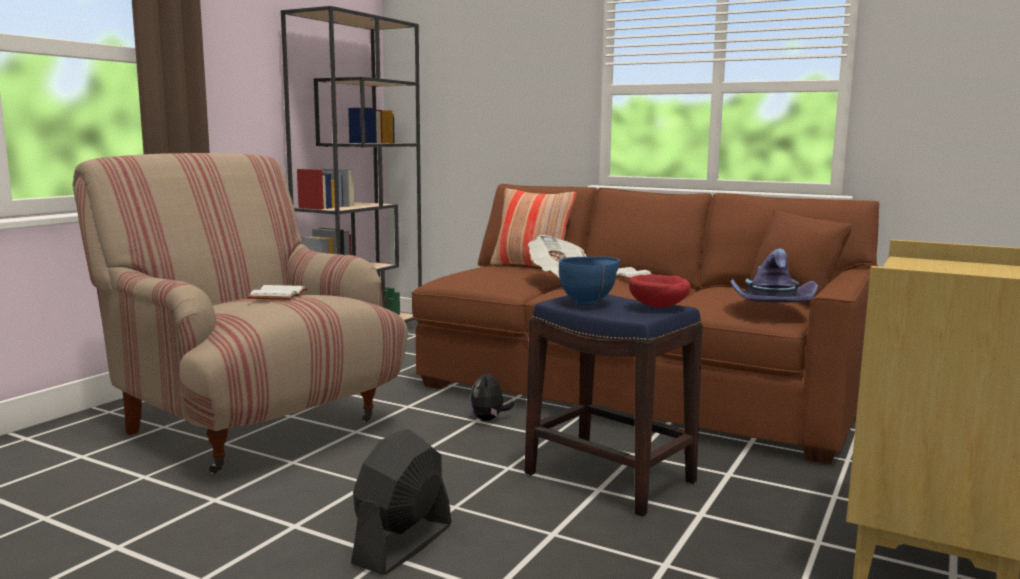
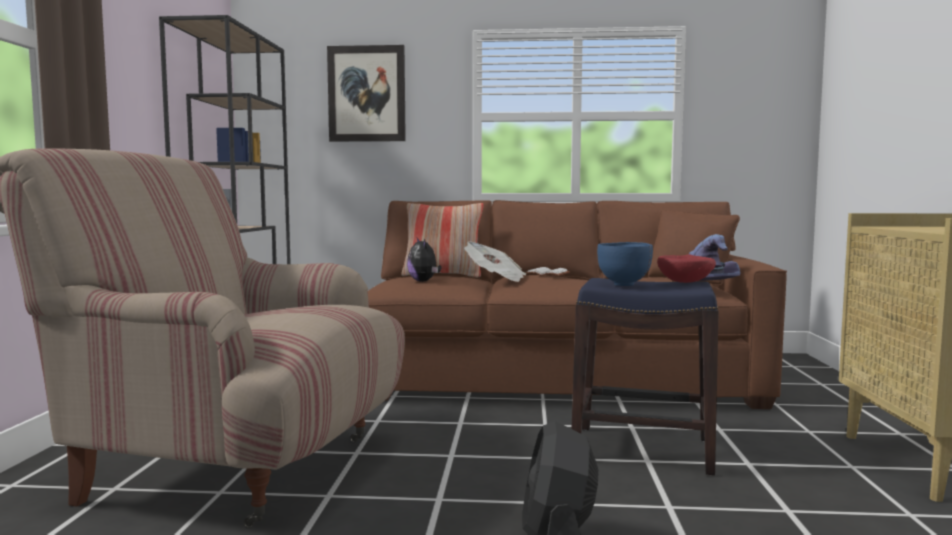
camera: 25 degrees left, 5 degrees down
white book [247,285,308,300] -> none
plush toy [470,368,514,421] -> plush toy moved to [407,238,442,282]
none -> picture [327,45,406,142]

